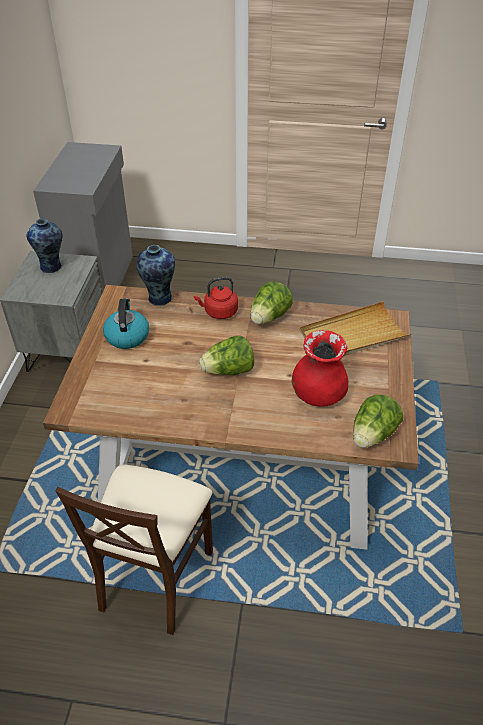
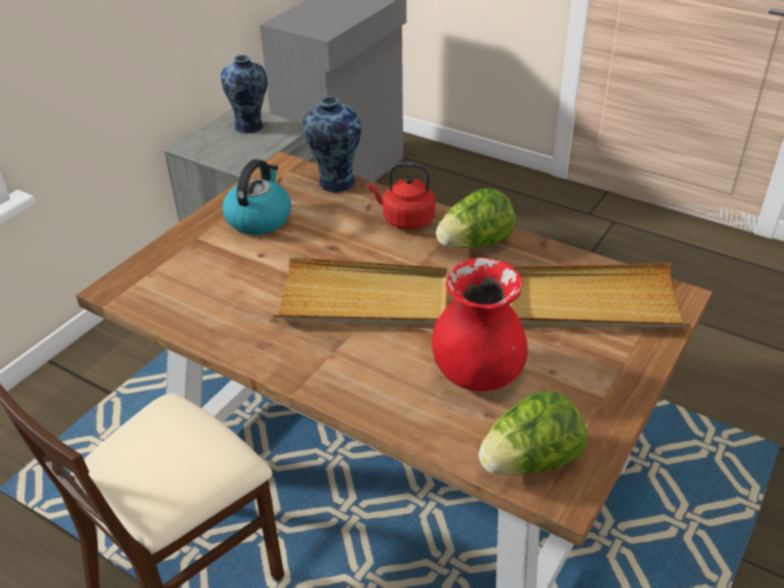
camera: 25 degrees right, 5 degrees down
lettuce [199,336,254,375] -> beige tray [273,257,448,329]

